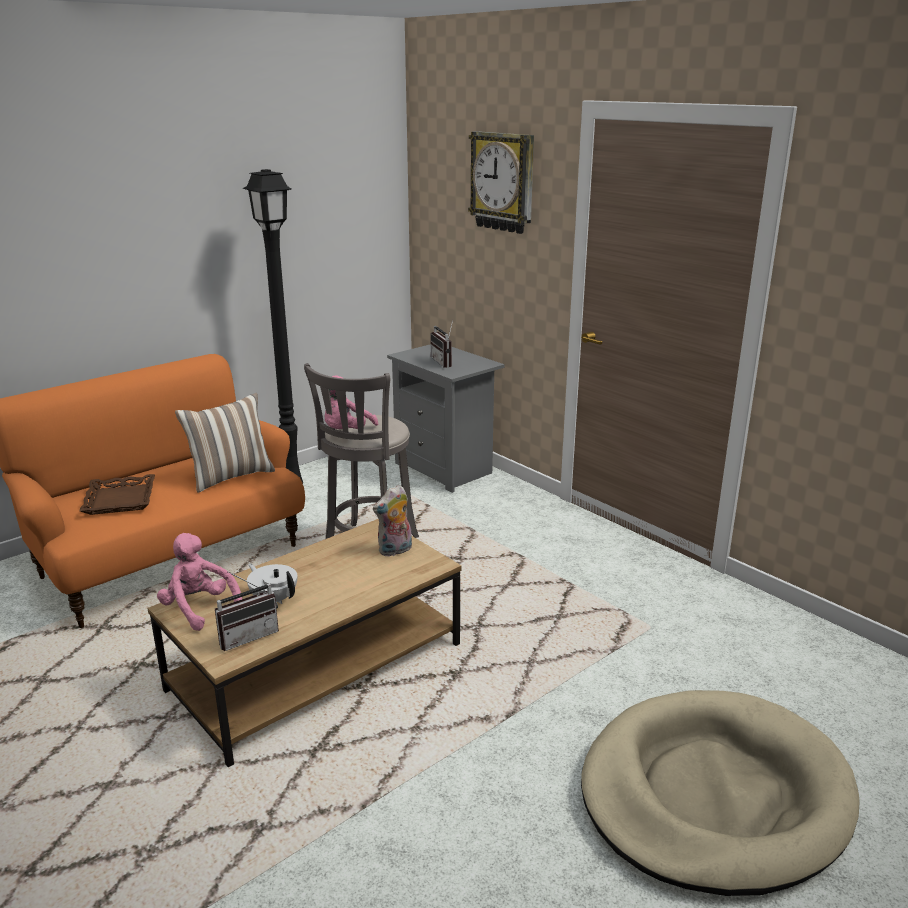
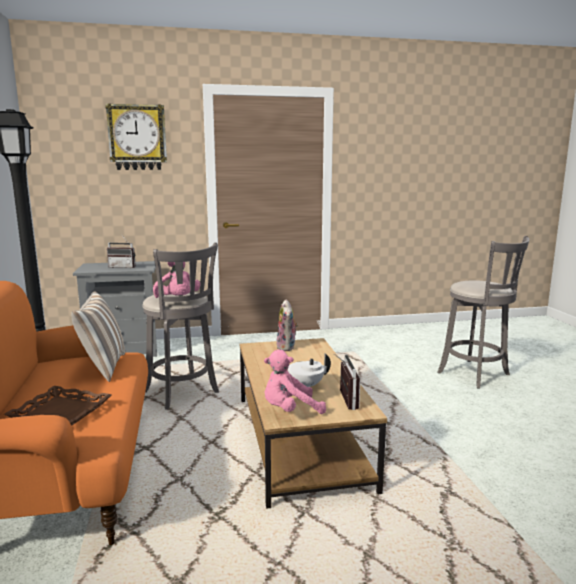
camera: 60 degrees left, 10 degrees down
beige dog bed [581,690,859,896] -> grey stool [437,236,529,389]

